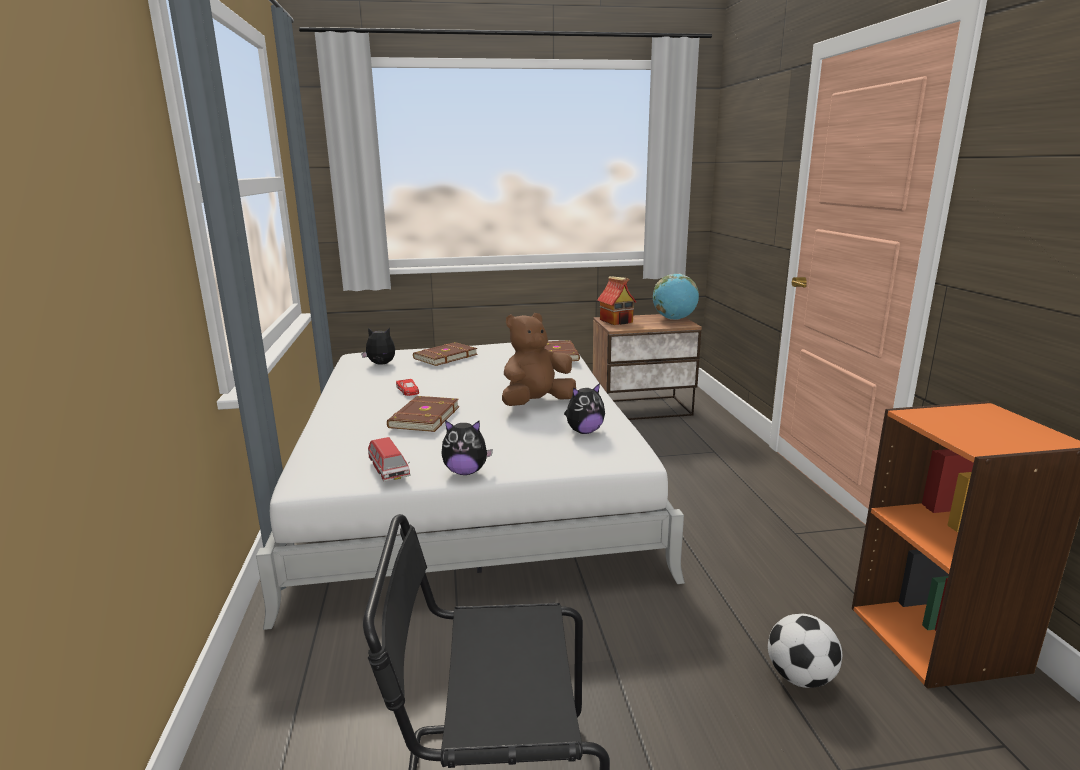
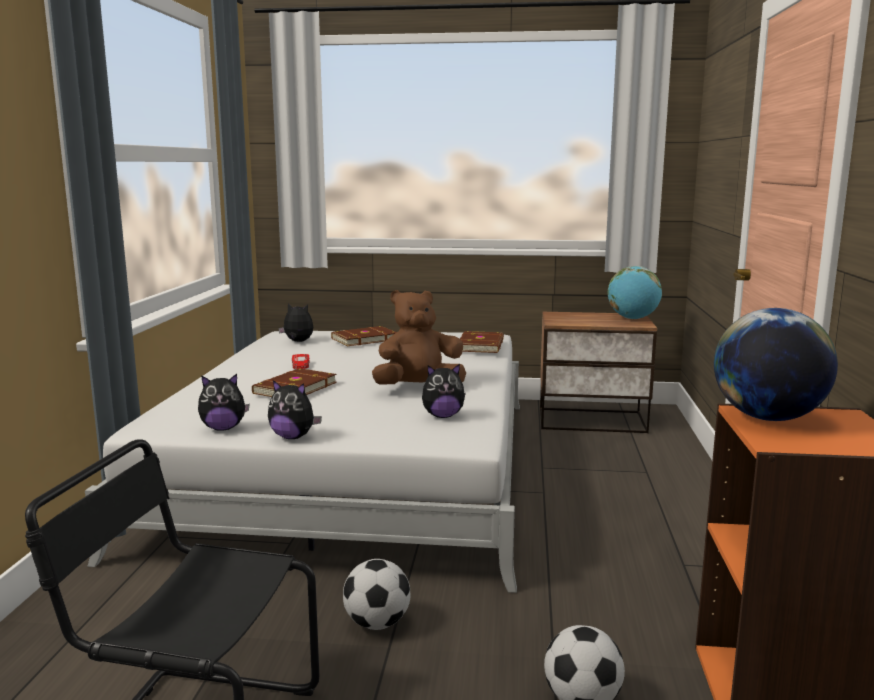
camera: 15 degrees right, 5 degrees down
toy car [368,437,411,482] -> plush toy [198,374,250,431]
toy house [597,276,636,325] -> none
none -> football [343,559,411,630]
none -> globe [714,308,838,421]

